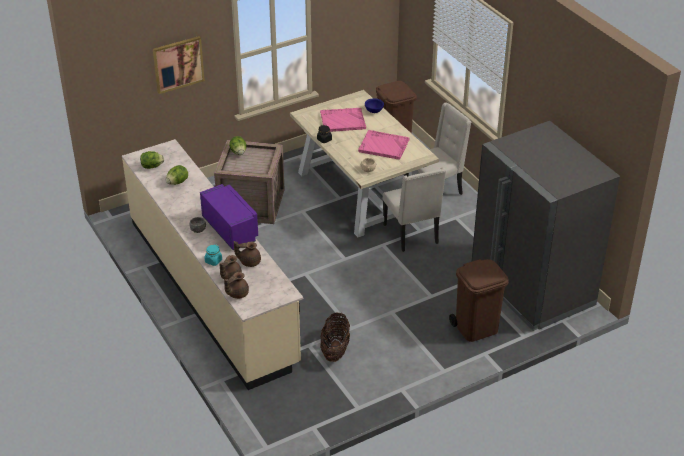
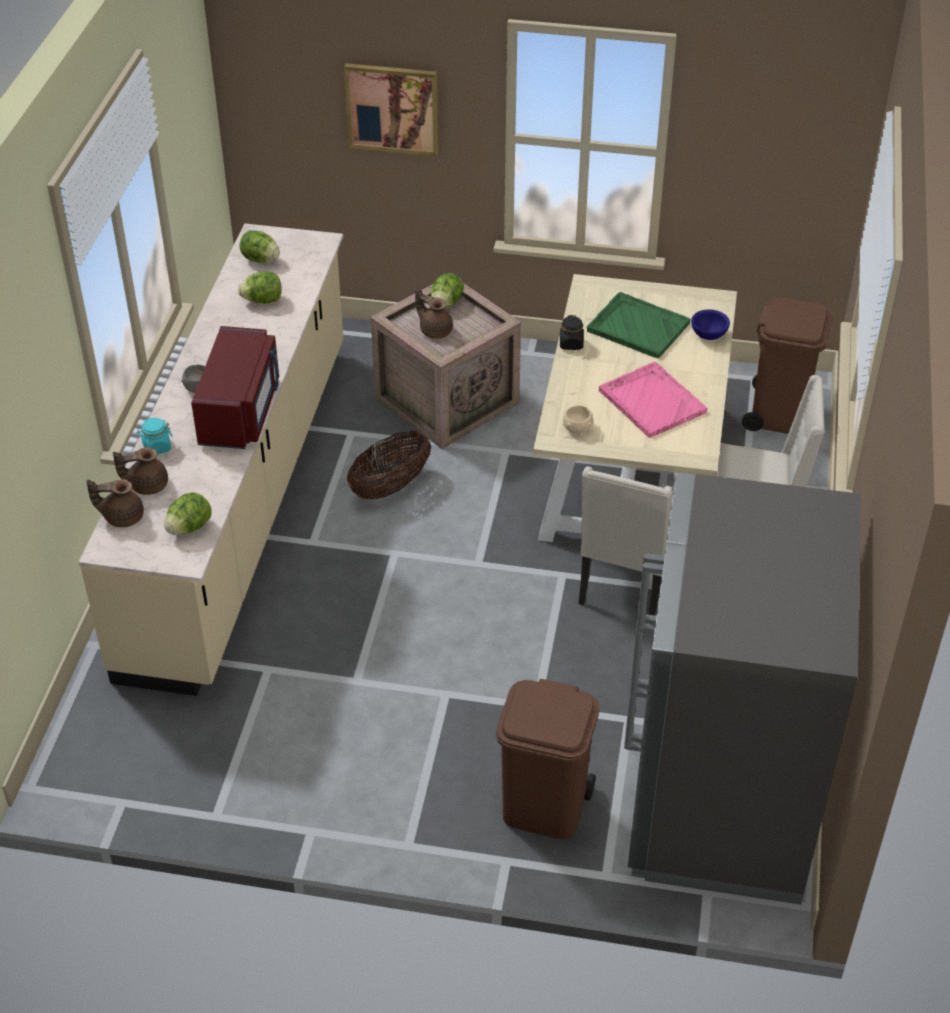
camera: 40 degrees right, 5 degrees up
purple microwave [200,184,258,250] -> red microwave [191,326,279,449]
brown teapot [234,241,261,267] -> brown teapot moved to [415,286,453,339]
pink tray [320,108,366,132] -> green tray [587,292,691,358]
basket [320,312,350,362] -> basket moved to [347,430,431,499]
none -> lettuce [164,493,212,535]

